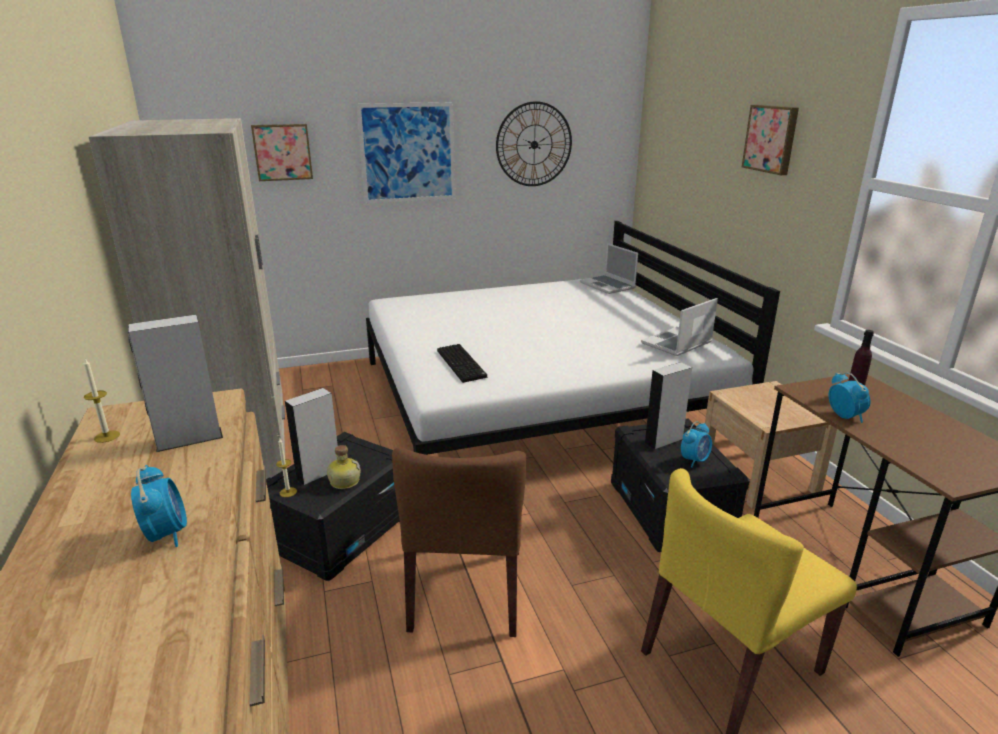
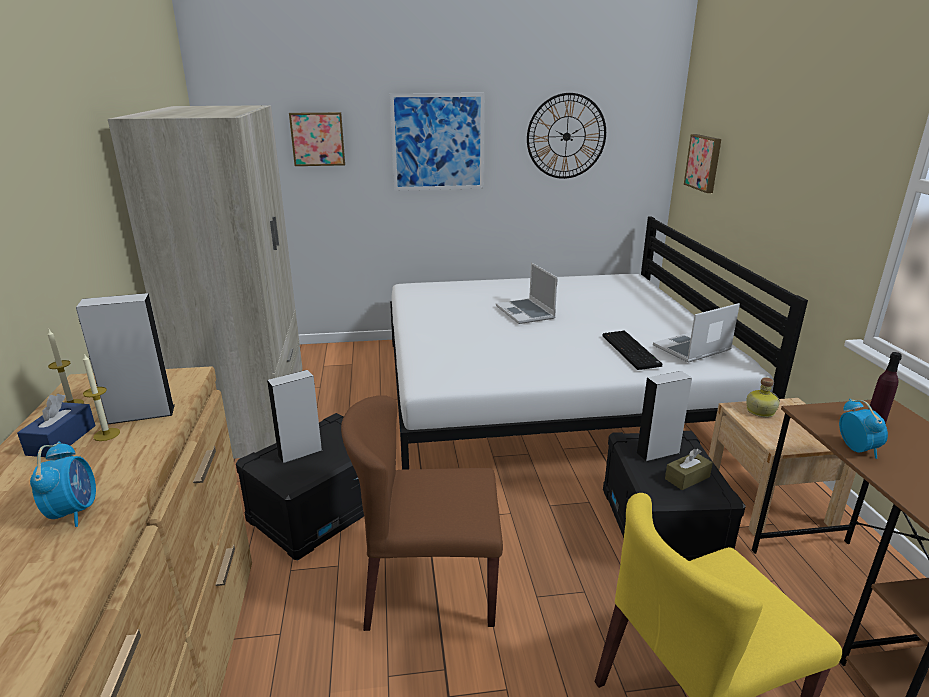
camera: 10 degrees right, 0 degrees up
candle [276,438,297,497] -> candle moved to [83,354,120,441]
bottle [327,445,361,489] -> bottle moved to [746,377,780,417]
brown chair [392,447,526,637] -> brown chair turned 75 degrees clockwise [341,395,503,631]
keyboard [437,344,487,383] -> keyboard moved to [603,330,662,370]
laptop [580,243,638,294] -> laptop moved to [496,262,558,324]
alarm clock [681,421,712,467] -> brown tissue box [665,449,713,490]
picture [742,105,799,175] -> picture moved to [684,134,721,193]
none -> blue tissue box [17,394,95,457]

